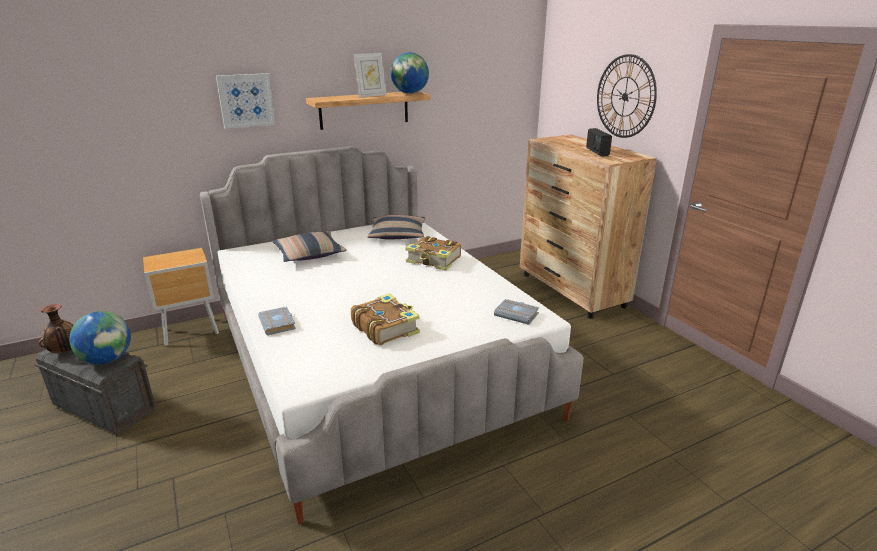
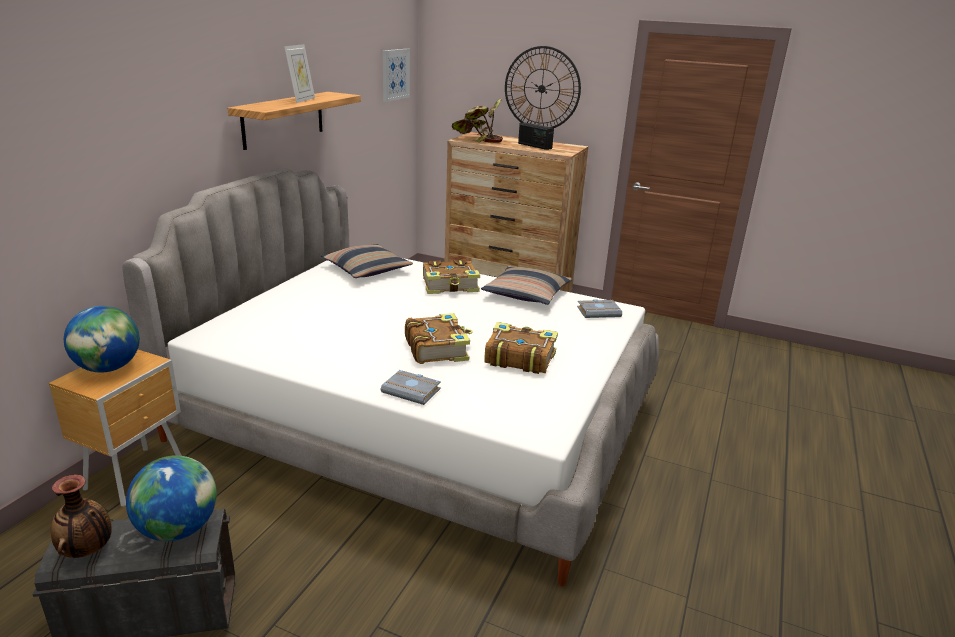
camera: 40 degrees left, 0 degrees up
picture [216,73,275,129] -> picture moved to [383,49,410,102]
pillow [272,231,347,262] -> pillow moved to [481,266,572,305]
globe [390,52,429,94] -> globe moved to [64,306,140,373]
none -> book [405,313,473,364]
none -> potted plant [452,99,503,143]

